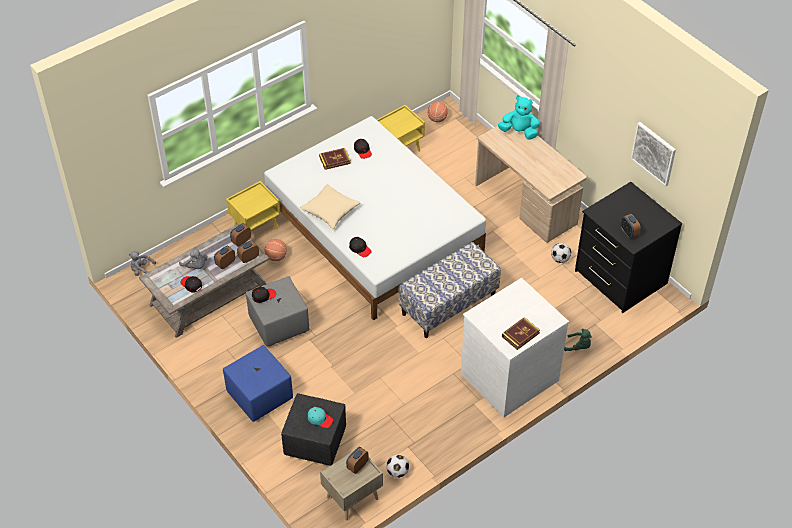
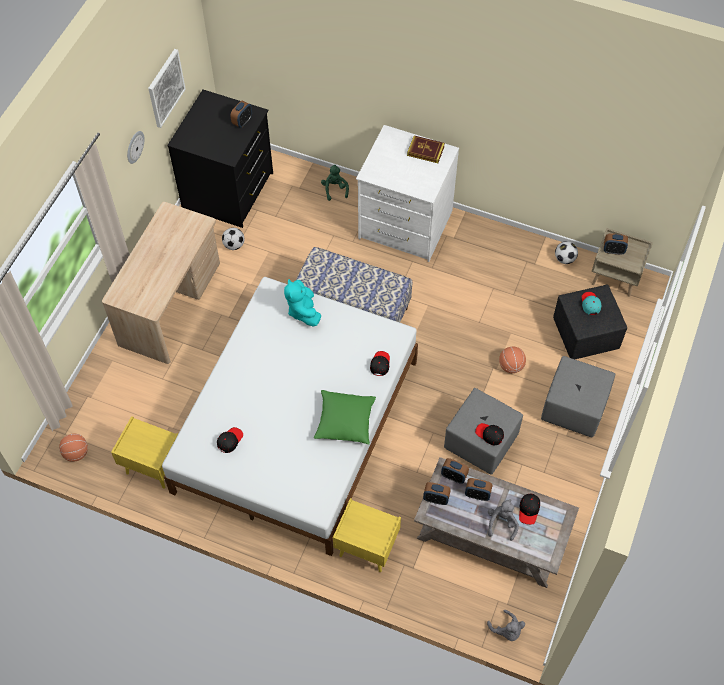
camera: 120 degrees left, 10 degrees up
blue ottoman [223,345,293,422] -> grey ottoman [541,356,615,437]
basketball [265,239,287,261] -> basketball moved to [499,346,526,373]
beige pillow [300,184,361,229] -> green pillow [314,390,376,445]
book [319,148,351,170] -> none
turquoise plush toy [498,95,540,140] -> turquoise plush toy moved to [284,279,321,327]
none -> wall clock [127,131,144,164]

